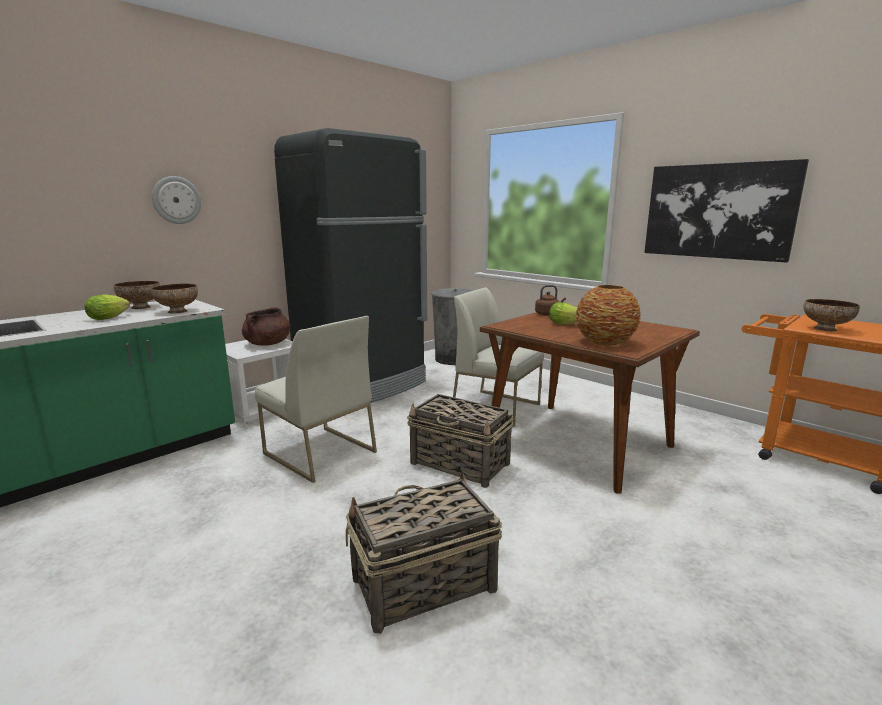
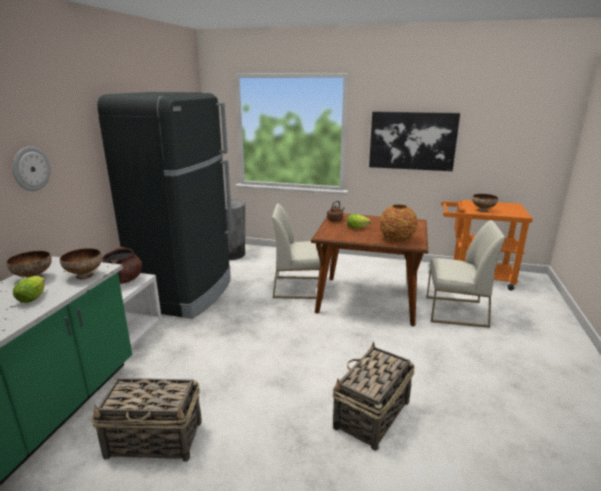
camera: 30 degrees left, 5 degrees up
white chair [255,316,377,483] -> white chair moved to [426,220,505,328]
basket [407,394,514,488] -> basket moved to [91,378,202,462]

